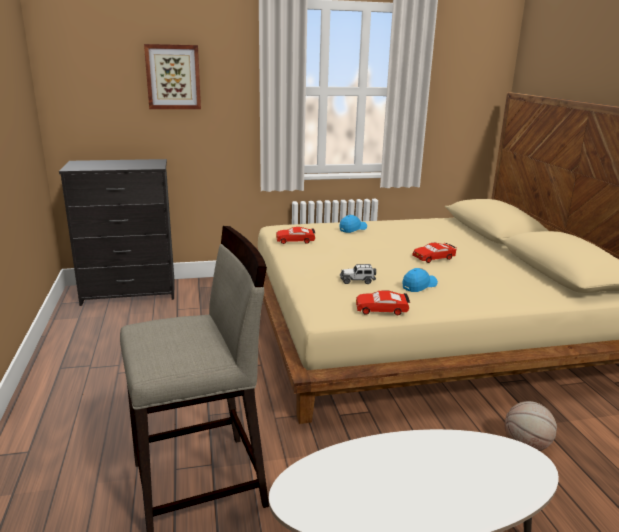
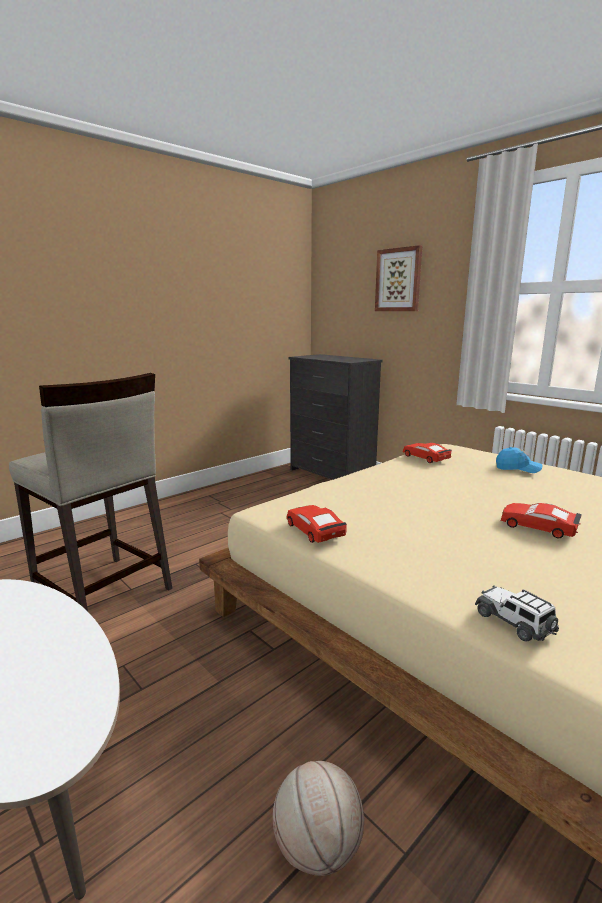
camera: 60 degrees right, 5 degrees down
toy car [340,264,376,284] -> toy car moved to [475,586,559,641]
blue cap [402,268,438,292] -> none

